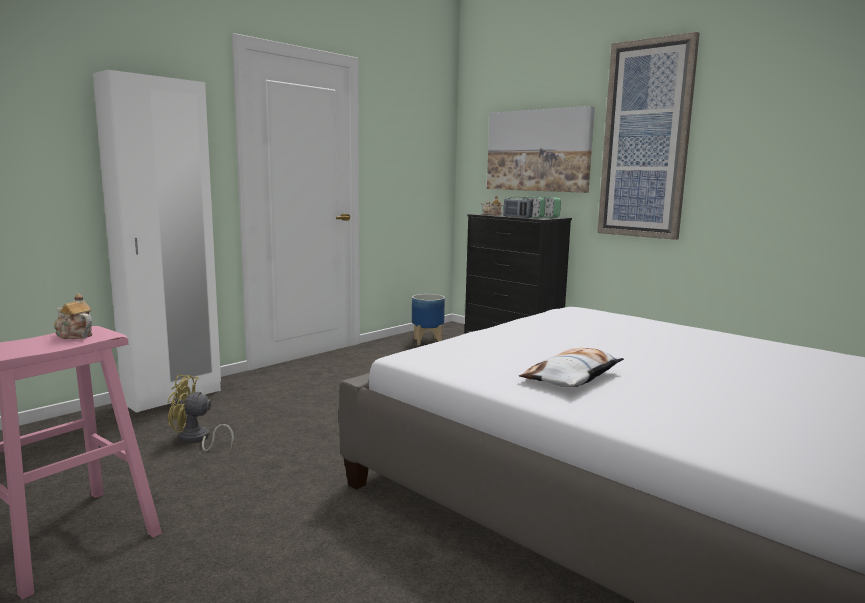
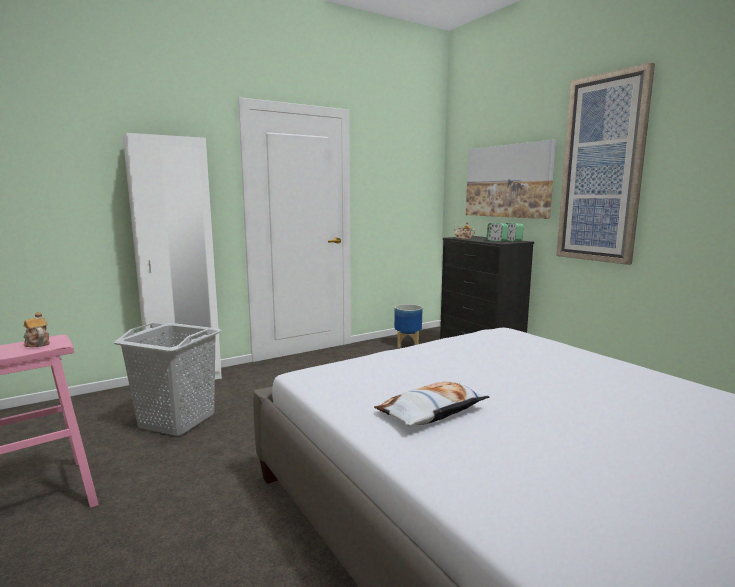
camera: 15 degrees right, 0 degrees up
yellow fan [167,375,234,452] -> grey laundry basket [113,323,222,436]
radio [503,197,533,218] -> none

